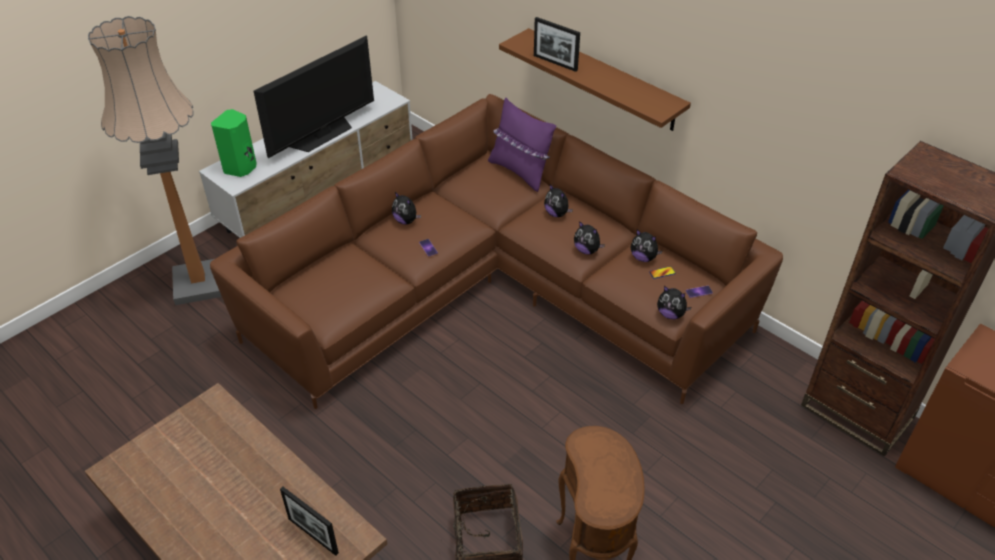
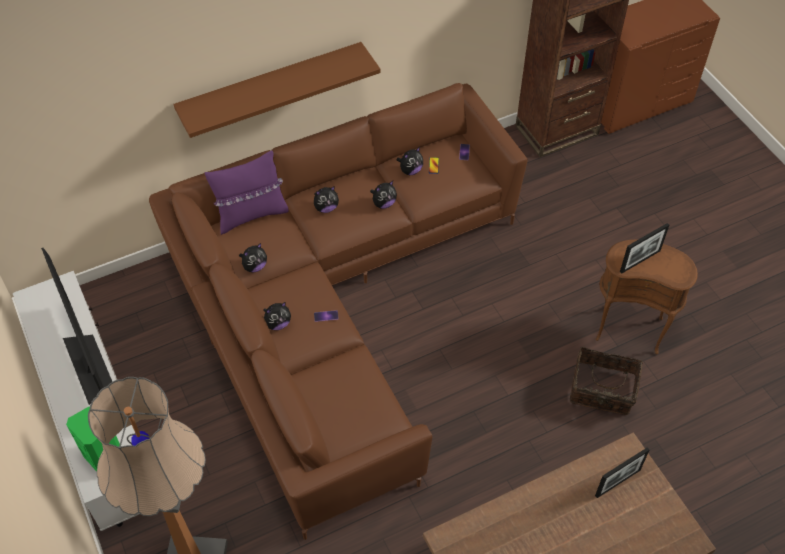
camera: 70 degrees left, 10 degrees up
picture frame [534,17,580,72] -> picture frame moved to [620,223,669,273]
plush toy [657,286,691,319] -> plush toy moved to [239,243,267,273]

